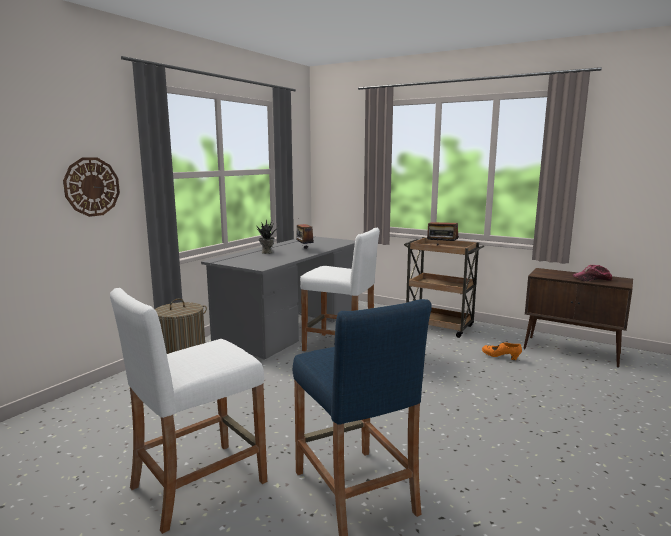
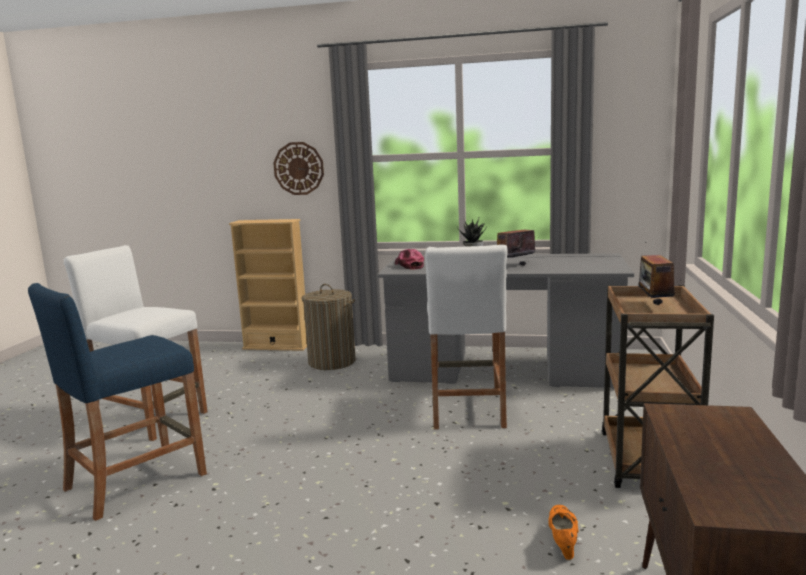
camera: 70 degrees right, 0 degrees up
cap [572,265,612,281] -> cap moved to [395,249,424,270]
none -> beige bookcase [229,219,307,351]

